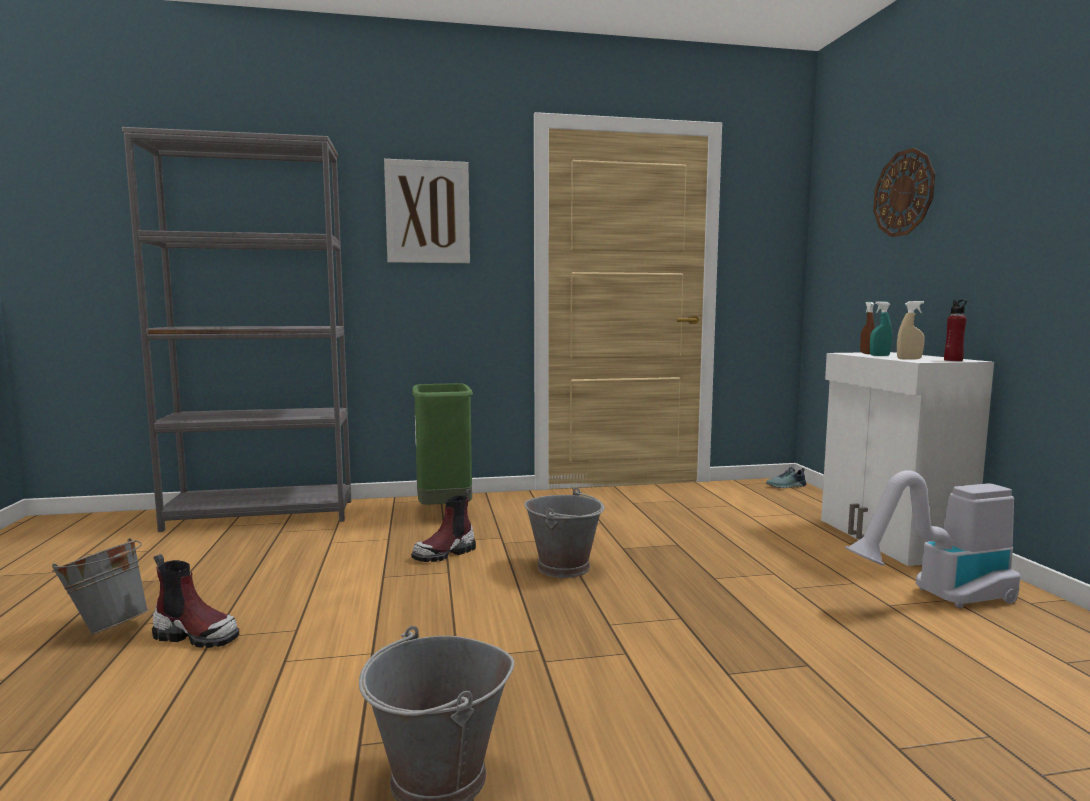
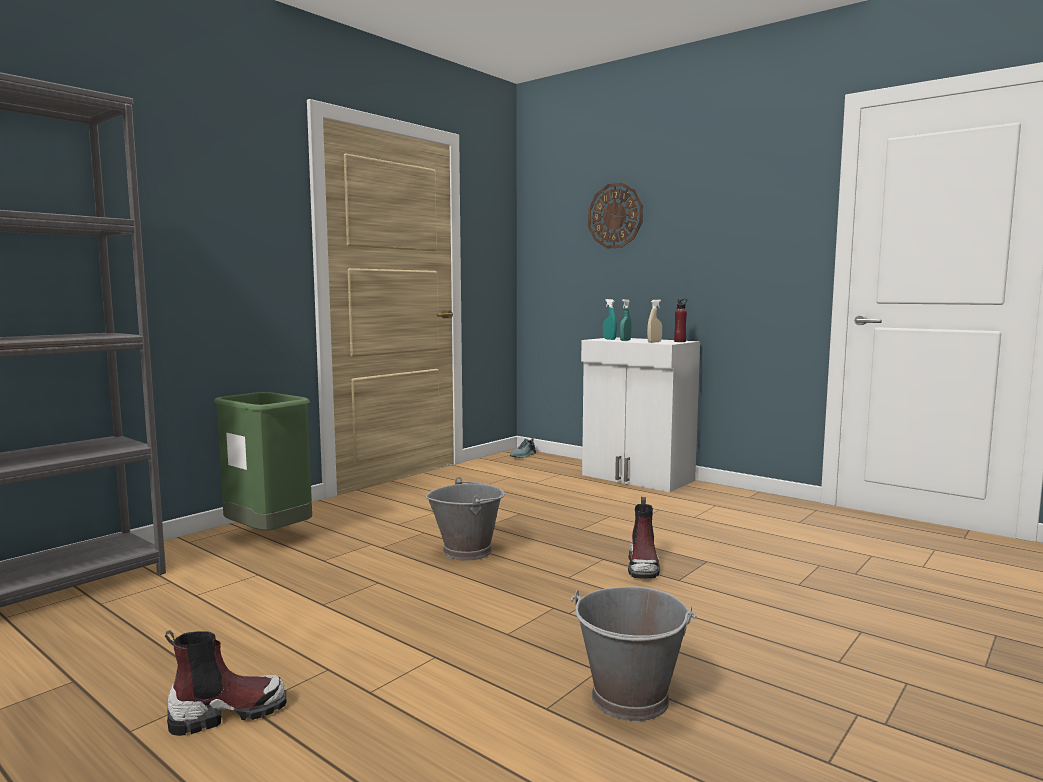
camera: 40 degrees left, 0 degrees up
grey bucket [52,538,149,635] -> none
picture [384,159,470,263] -> none
boot [411,489,476,562] -> boot moved to [628,497,660,579]
vacuum cleaner [845,470,1020,609] -> none
brown spray bottle [860,302,875,354] -> turquoise spray bottle [603,299,617,340]

